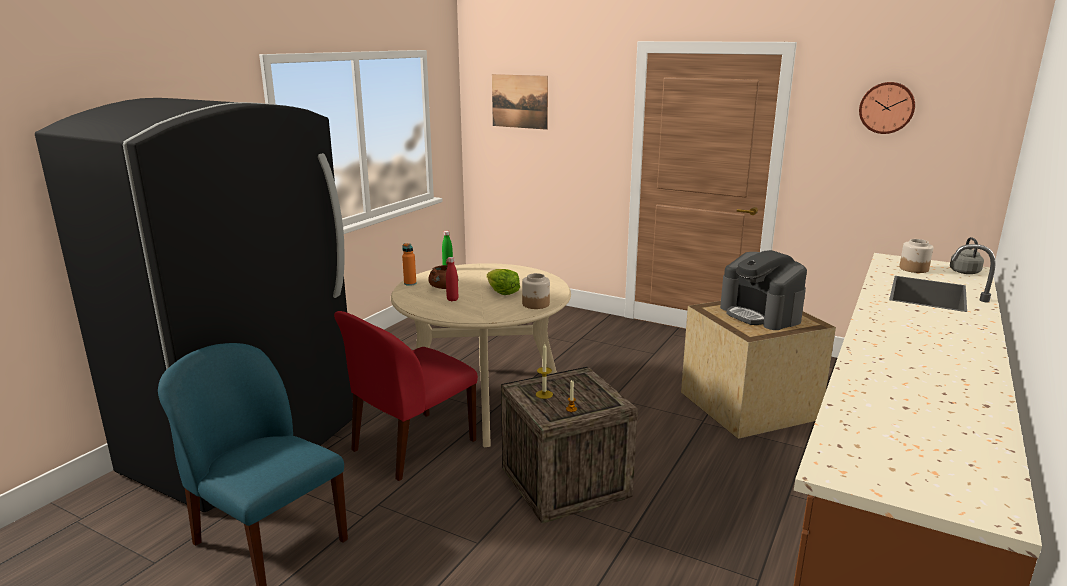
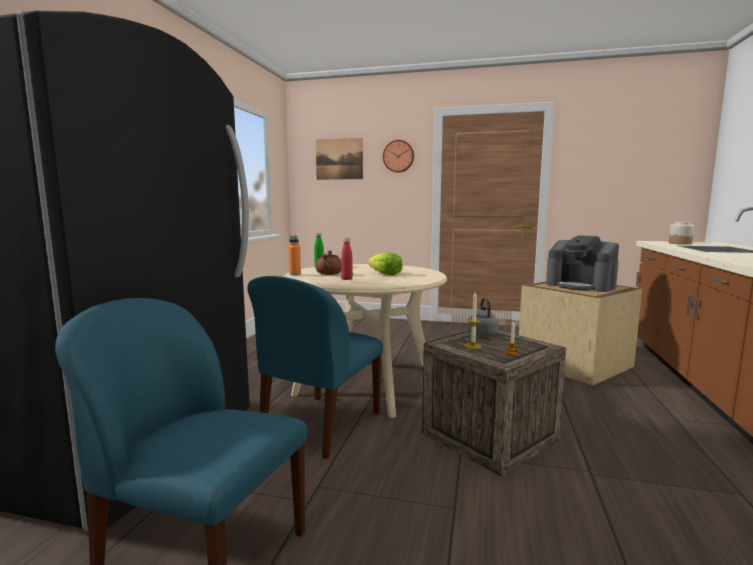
camera: 15 degrees left, 10 degrees down
red chair [334,311,478,481] -> blue chair [248,276,383,459]
jar [522,273,550,309] -> none
wall clock [859,82,915,134] -> wall clock moved to [383,140,414,173]
grey kettle [950,237,984,274] -> grey kettle moved to [468,298,499,336]

